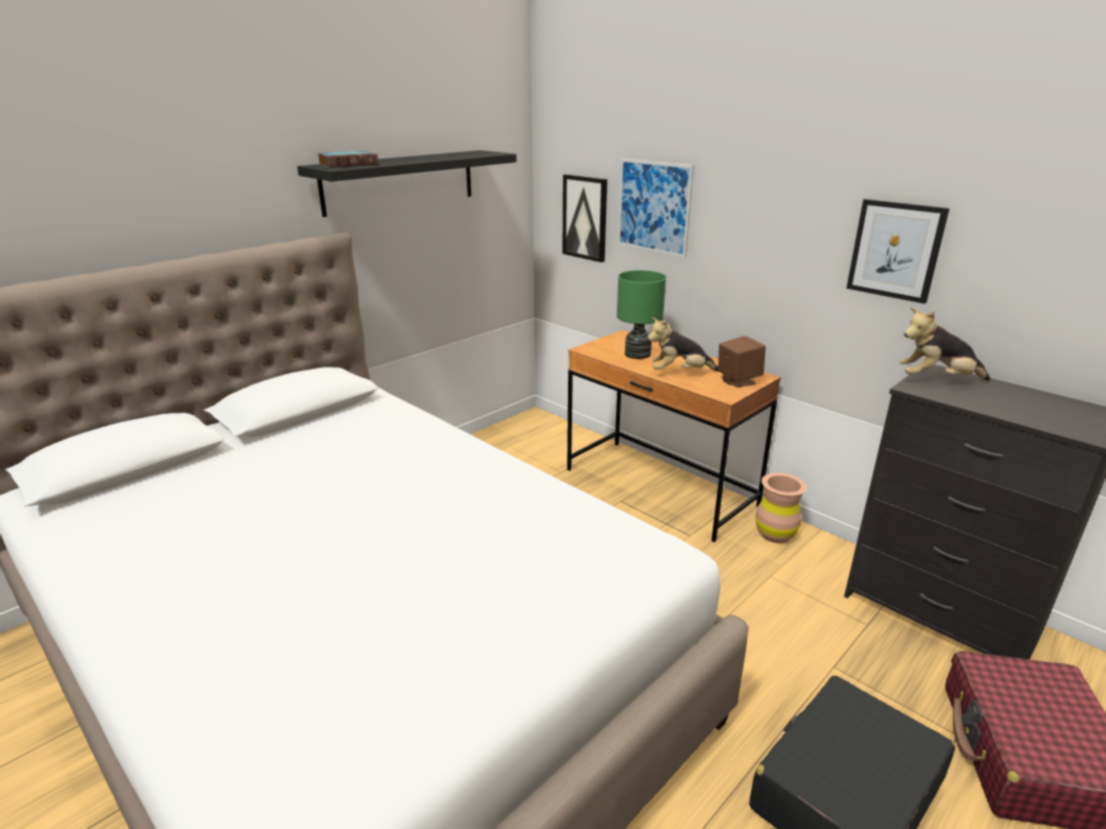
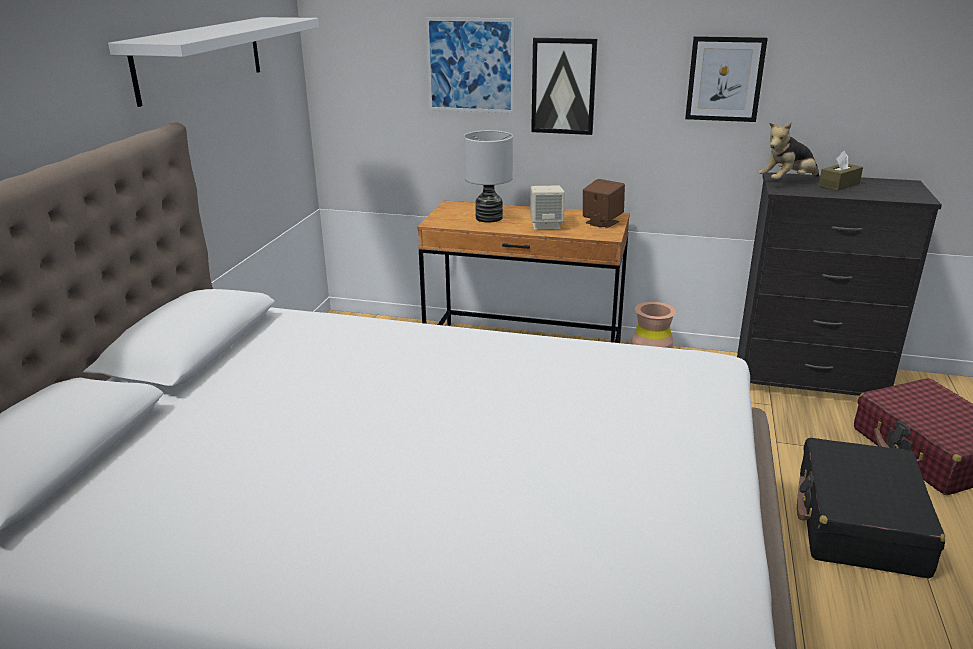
camera: 30 degrees left, 0 degrees up
black shelf [297,150,517,217] -> white shelf [108,17,319,107]
book [318,151,378,168] -> none
picture [563,174,607,262] -> picture moved to [531,38,597,135]
green table lamp [617,270,666,359] -> grey table lamp [464,130,513,223]
plush toy [648,317,718,371] -> beige speaker [530,185,565,230]
none -> brown tissue box [819,151,863,191]

